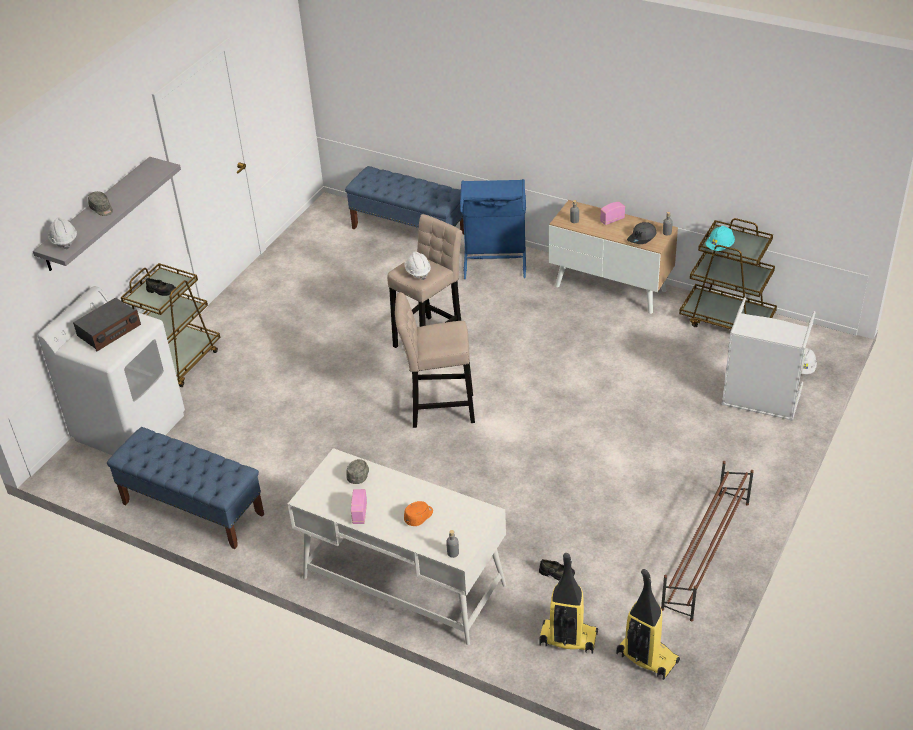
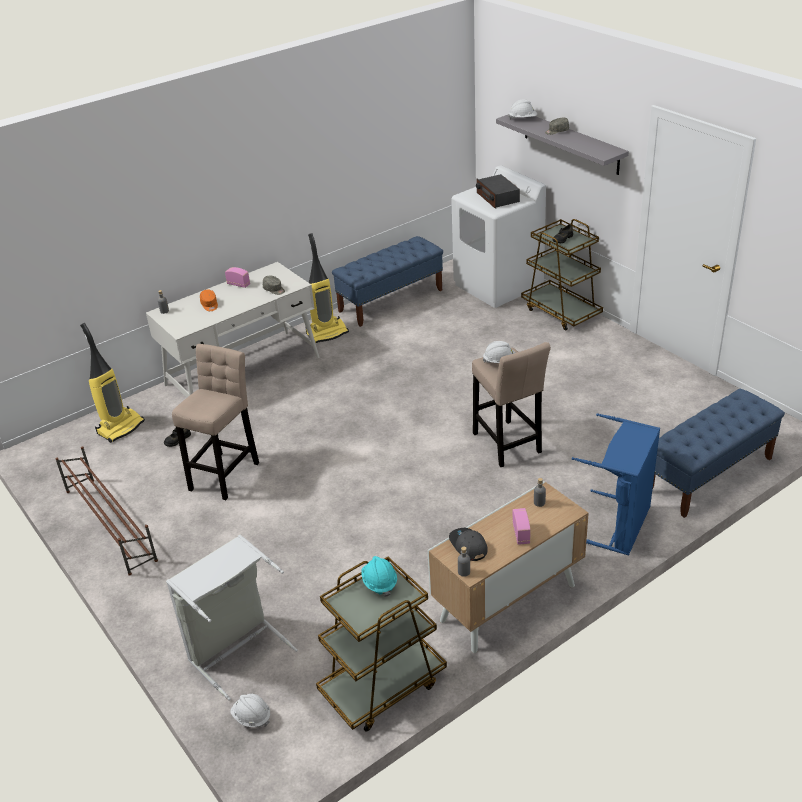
camera: 115 degrees right, 5 degrees down
beige stool [395,292,475,428] -> beige stool moved to [172,344,259,500]
vacuum cleaner [616,569,680,680] -> vacuum cleaner moved to [306,233,349,343]

